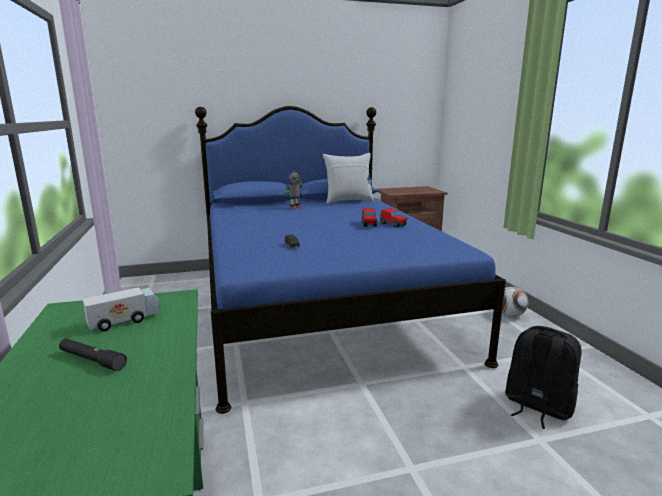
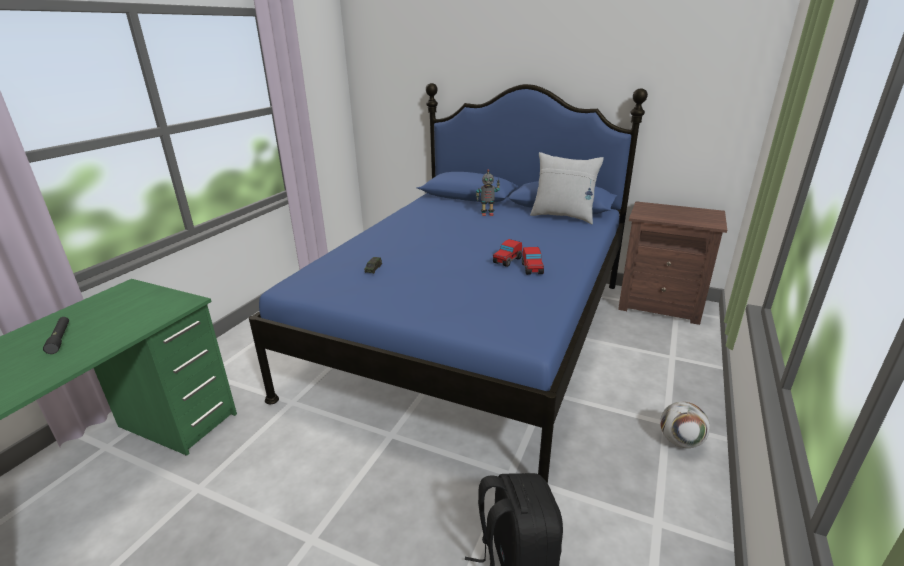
camera: 40 degrees right, 10 degrees up
toy truck [82,287,160,332] -> none

